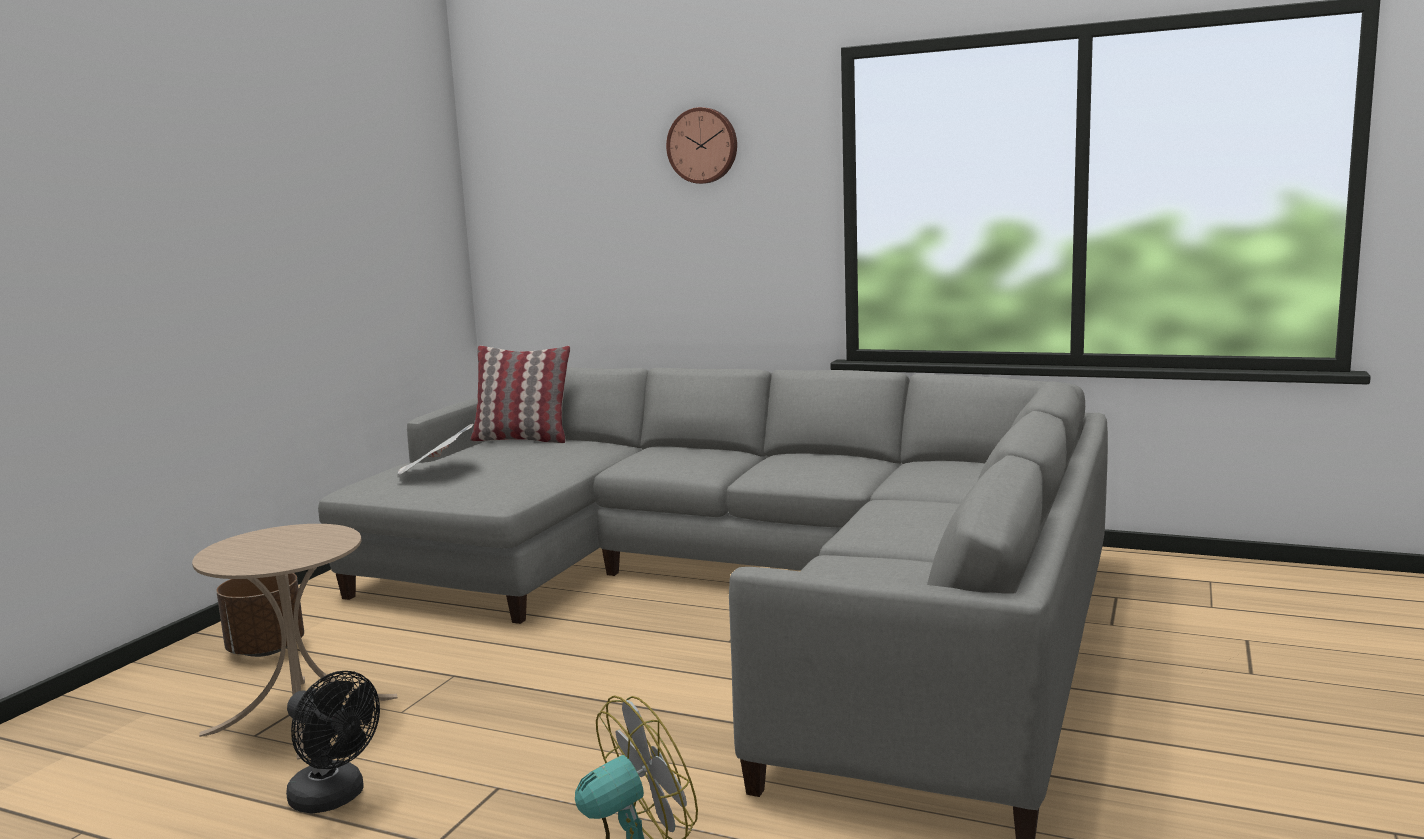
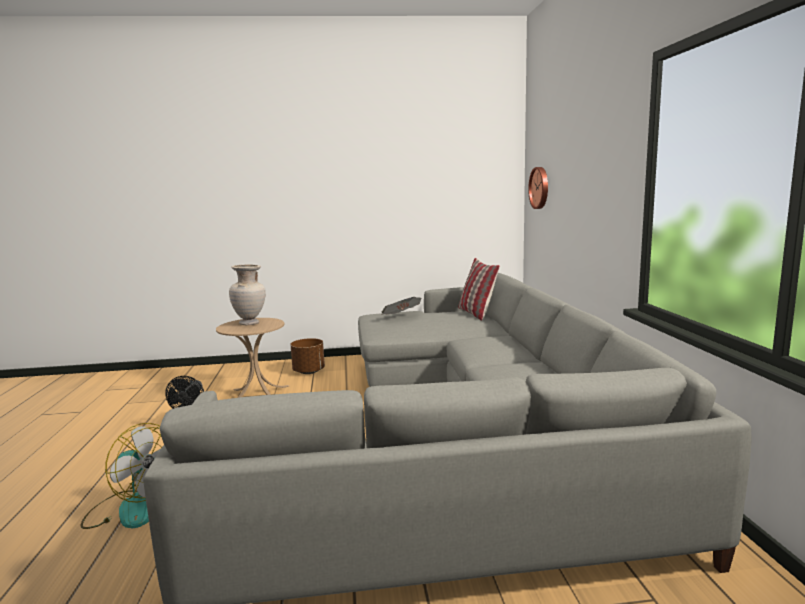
camera: 60 degrees right, 0 degrees up
wall clock [666,107,737,184] -> wall clock moved to [528,167,548,209]
none -> beige vase [229,265,266,325]

